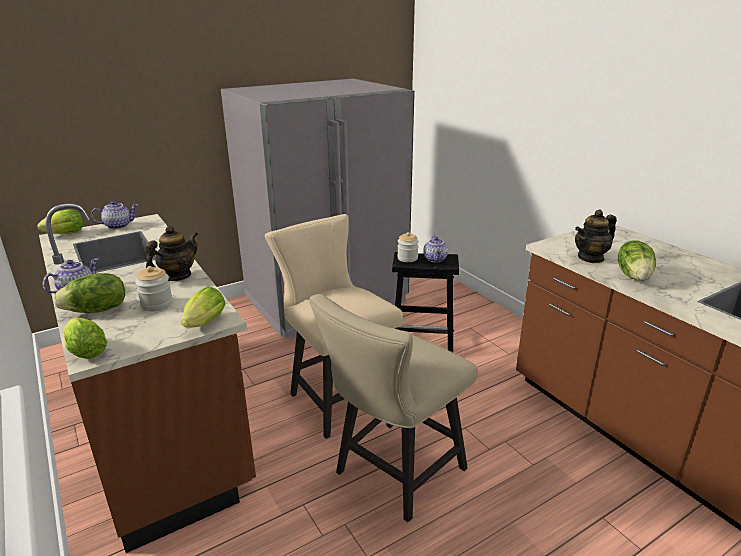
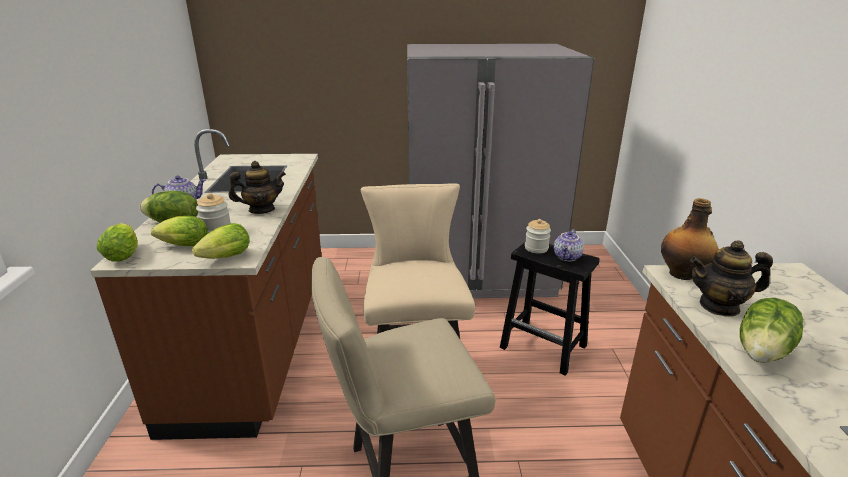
camera: 30 degrees right, 0 degrees up
lettuce [37,209,83,234] -> lettuce moved to [151,216,208,246]
teapot [91,201,138,229] -> none
none -> bottle [661,198,718,280]

